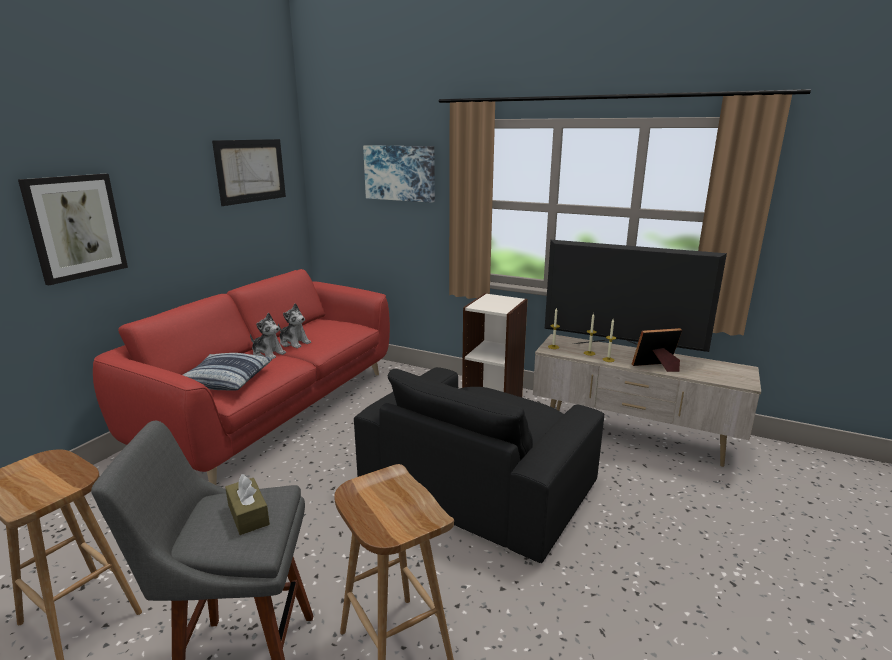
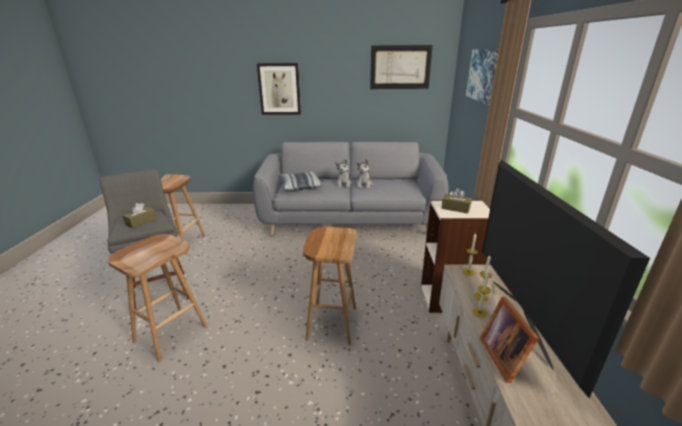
camera: 65 degrees right, 5 degrees up
red sofa [93,269,390,485] -> grey sofa [253,142,449,235]
black armchair [354,367,604,563] -> brown stool [303,227,357,345]
picture frame [632,328,682,372] -> picture frame turned 150 degrees counterclockwise [480,296,539,383]
none -> brown tissue box [441,188,472,213]

